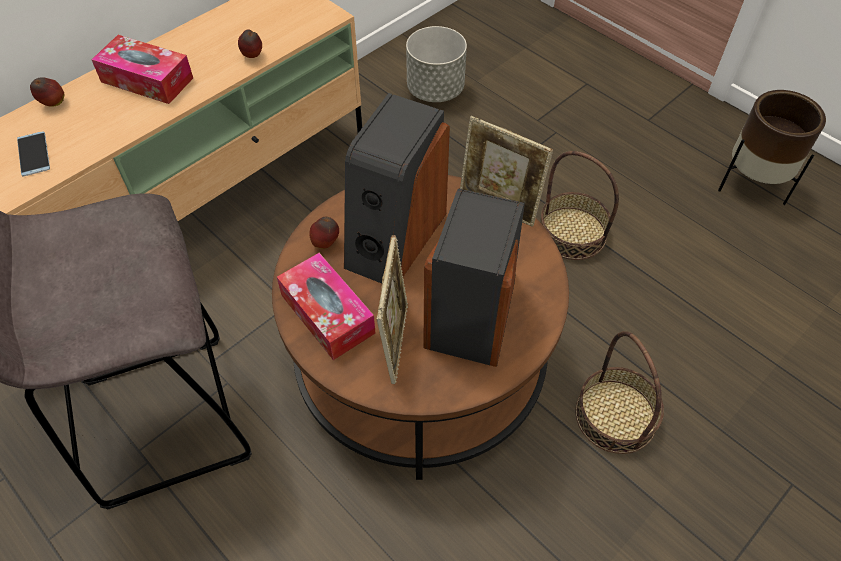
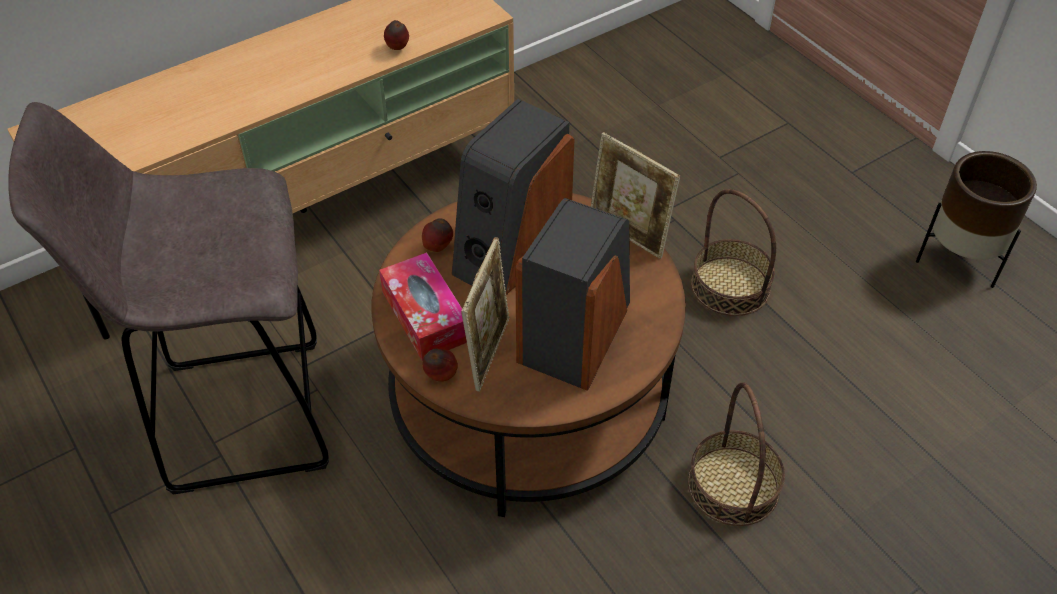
camera: 10 degrees right, 5 degrees down
phone [17,131,50,176] -> none
apple [30,77,64,107] -> apple moved to [423,349,458,382]
tissue box [91,35,193,104] -> none
grey planter [406,26,467,102] -> none

